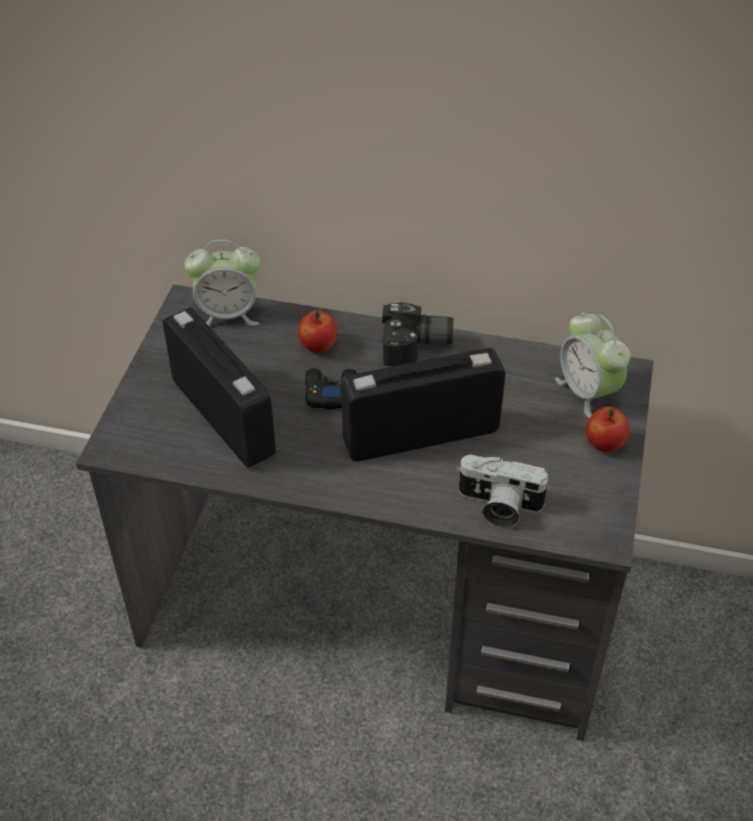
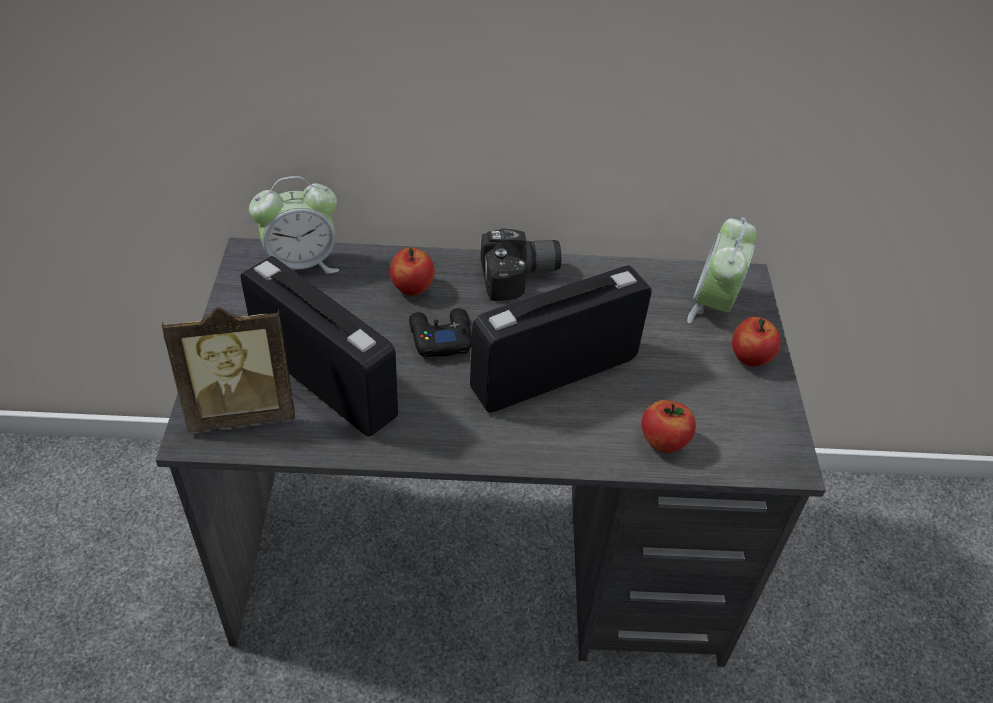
camera: 15 degrees left, 0 degrees up
camera [457,455,550,528] -> apple [641,400,696,453]
alarm clock [555,312,630,418] -> alarm clock turned 60 degrees clockwise [687,217,756,323]
none -> picture frame [162,307,295,432]

